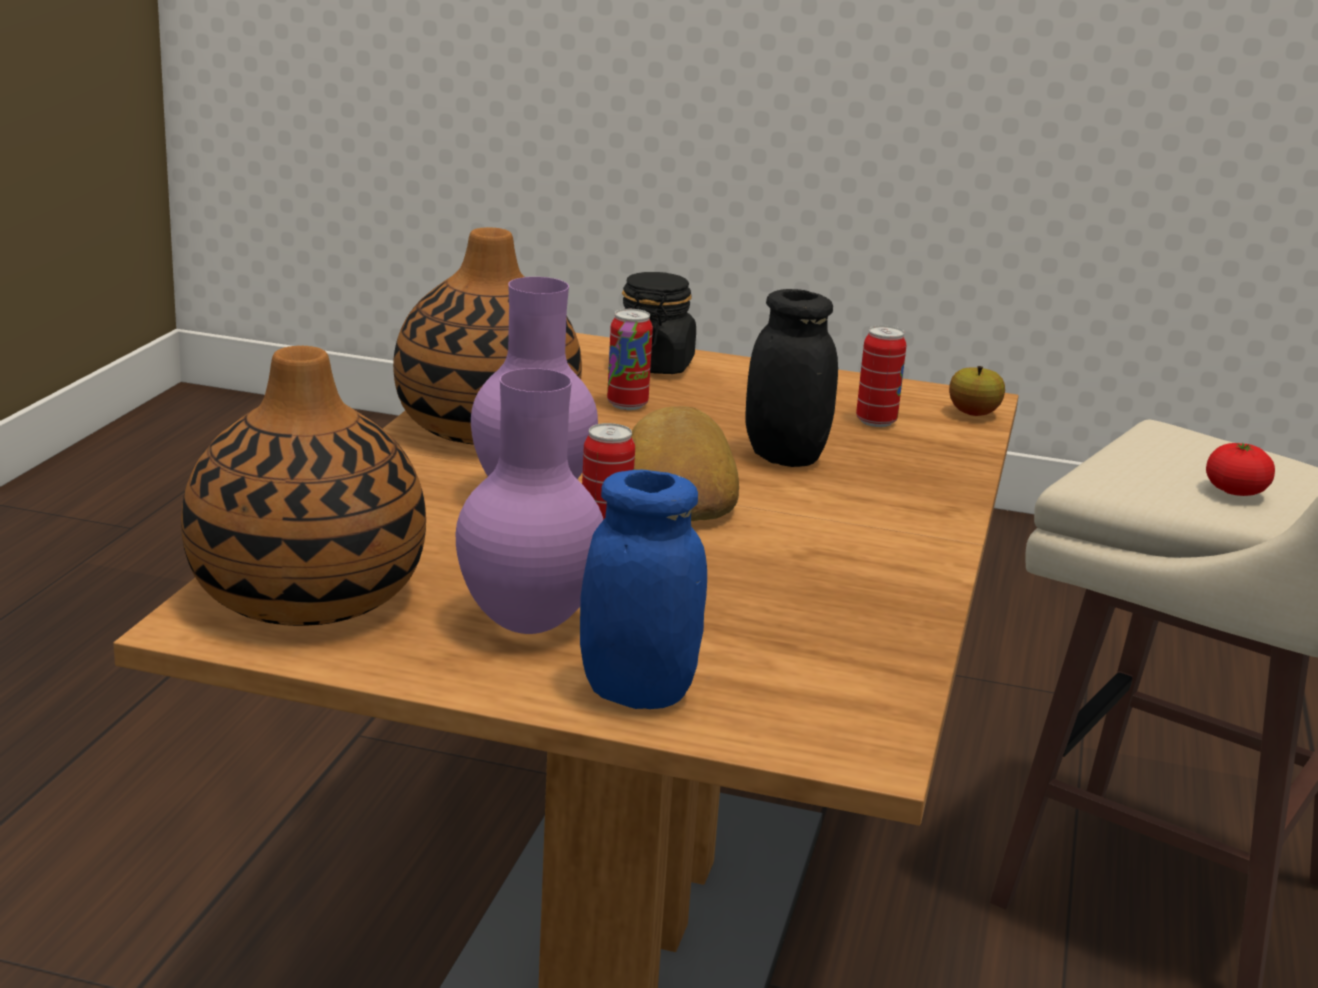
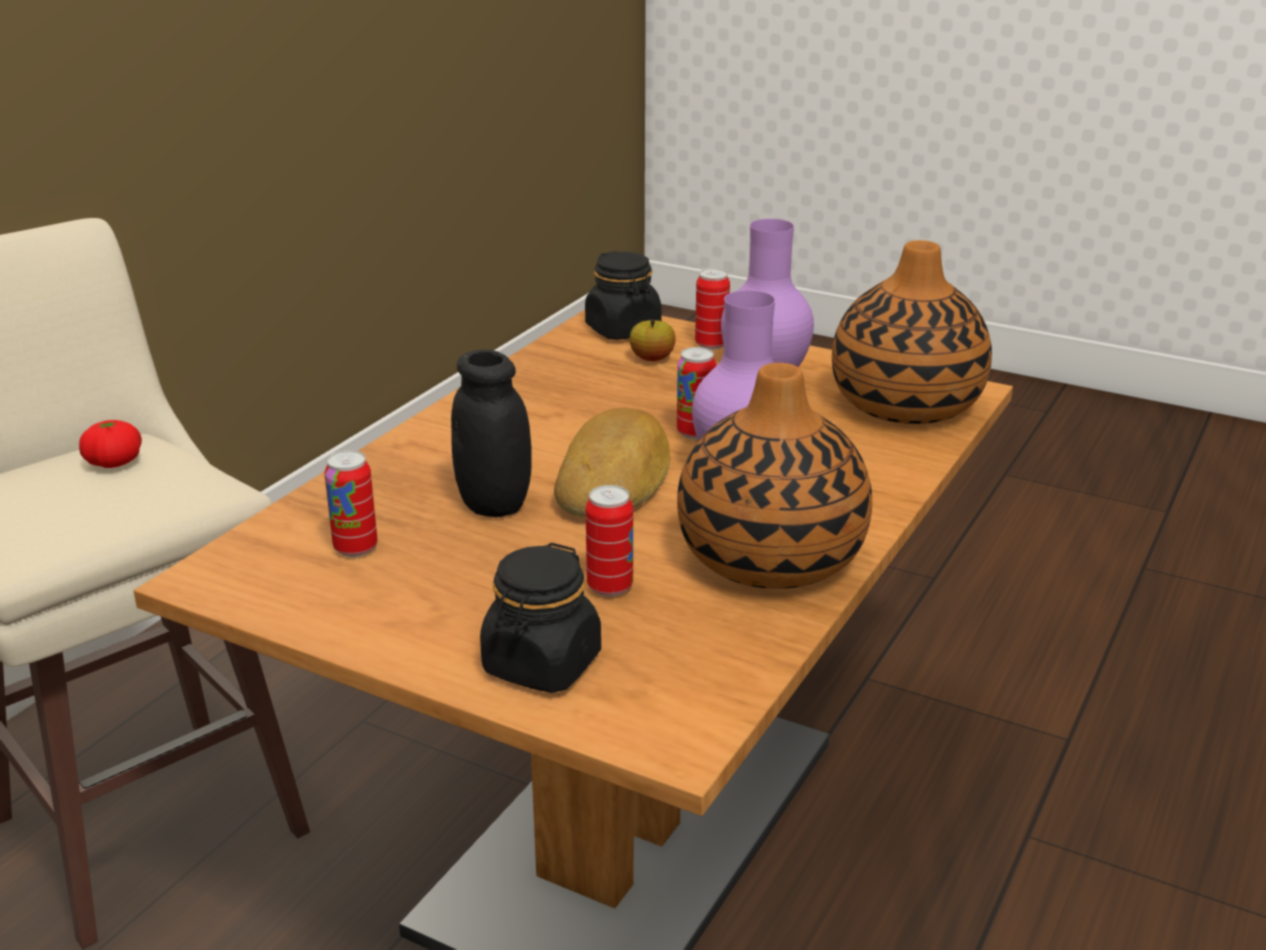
camera: 165 degrees left, 5 degrees up
blue jar [580,470,707,709] -> can [695,268,730,350]
apple [949,366,1005,416] -> apple moved to [630,320,676,361]
none -> black jar [585,251,662,340]

